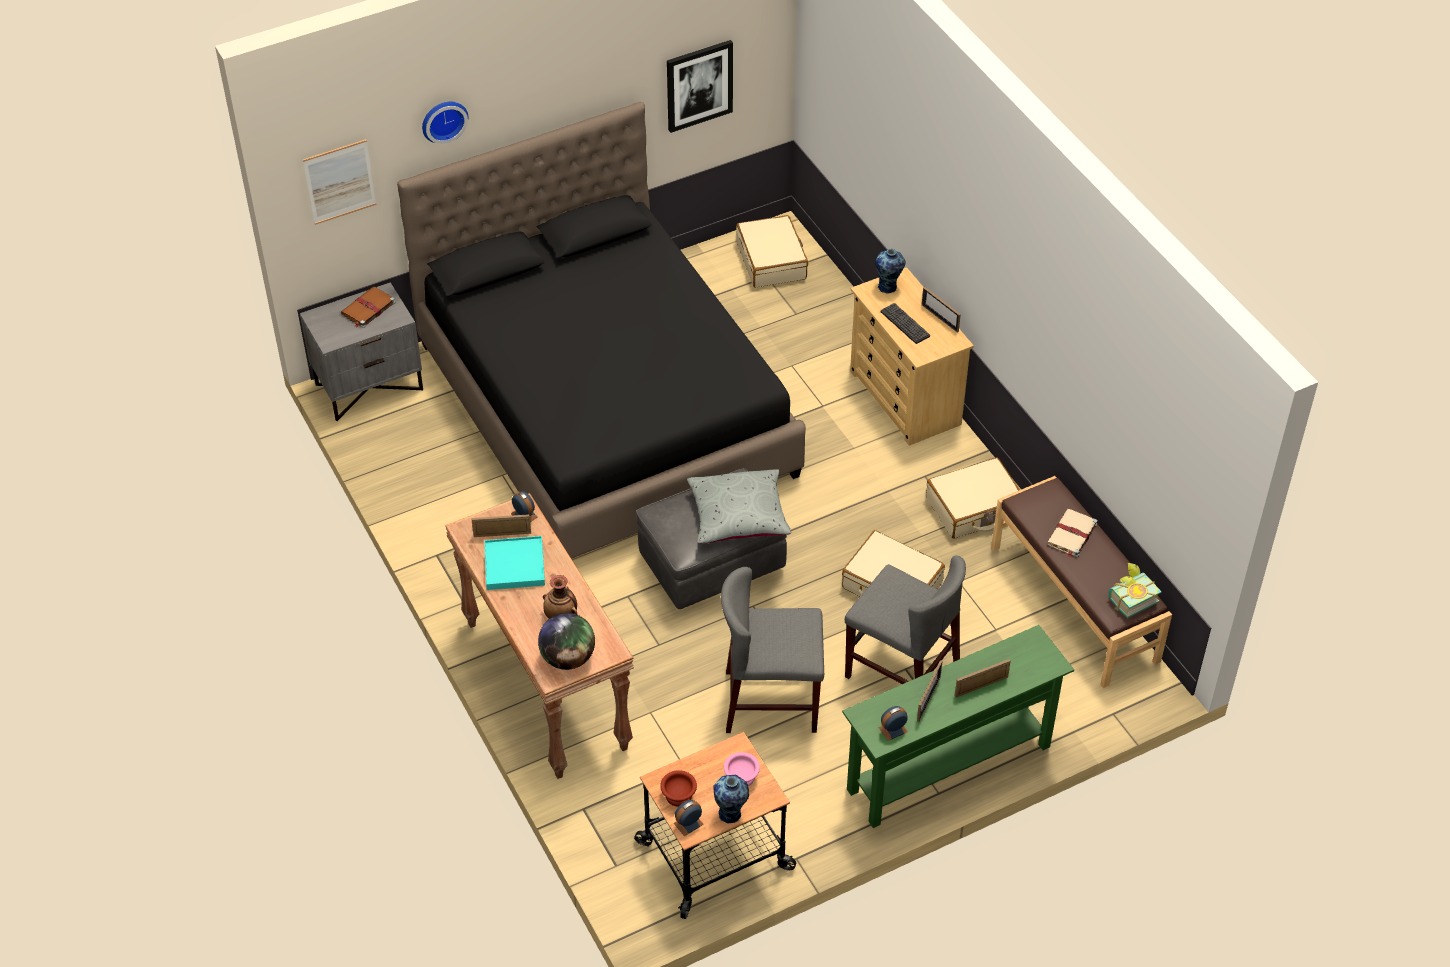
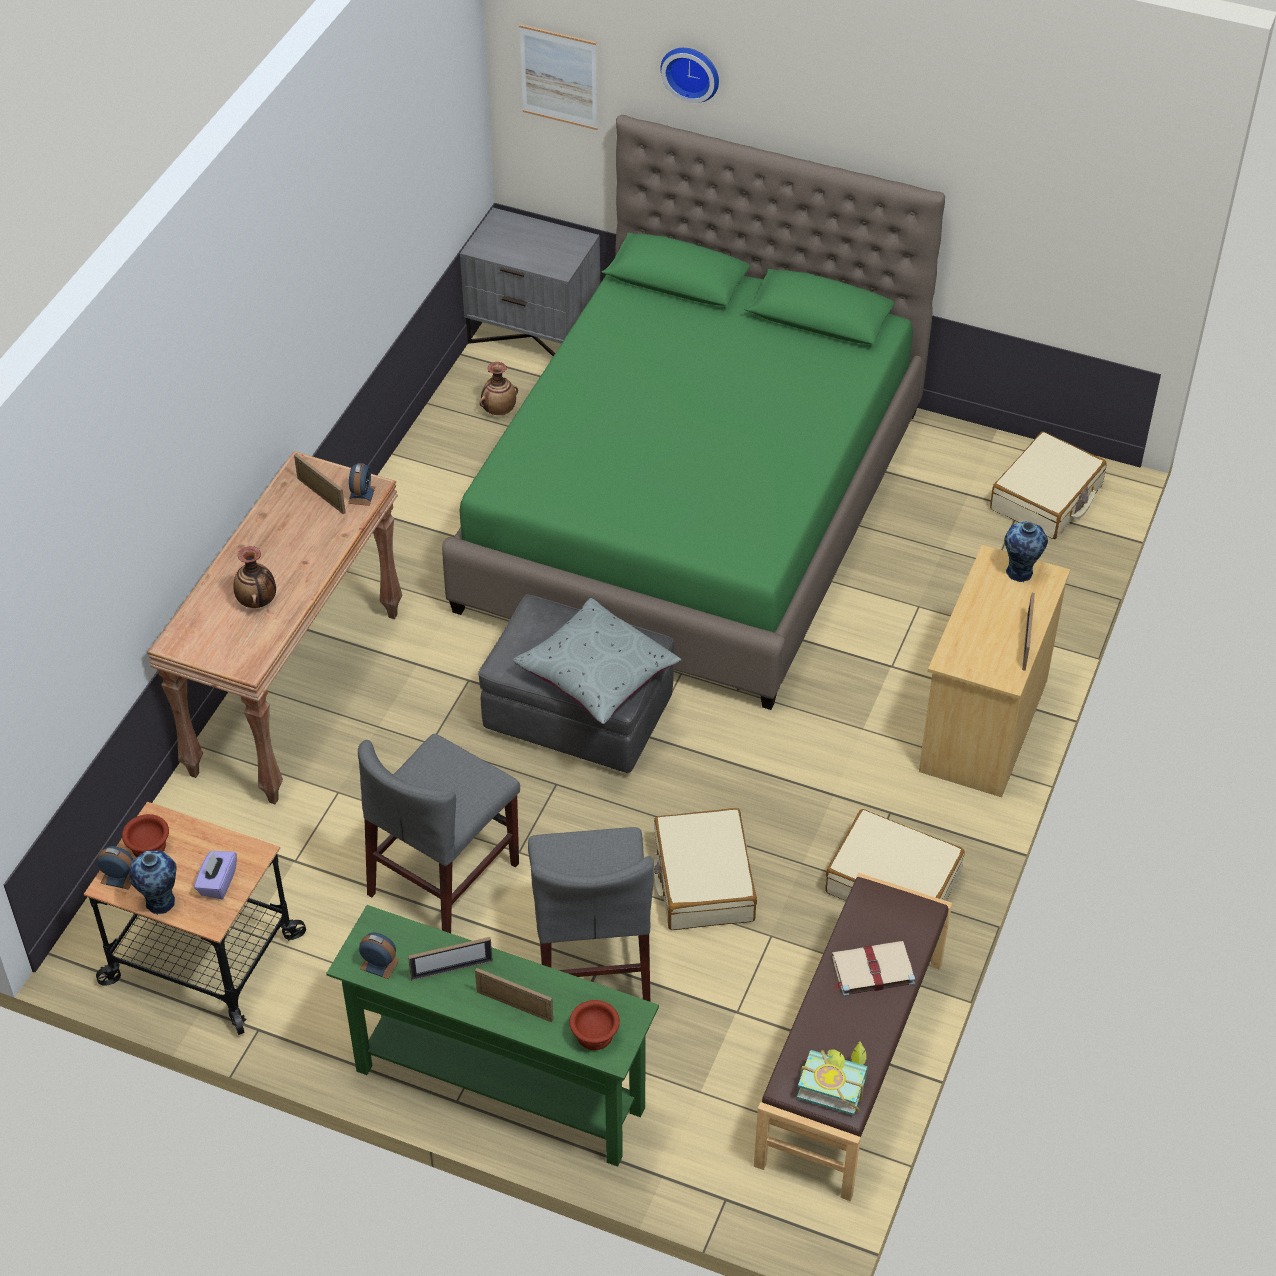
camera: 50 degrees right, 0 degrees up
brown book [341,286,395,328] -> none
black bed [397,102,806,559] -> green bed [442,115,945,710]
turquoise tray [484,536,545,590] -> none
globe [538,613,595,670] -> none
picture [667,40,733,133] -> none
grey chair [721,567,824,733] -> grey chair turned 105 degrees counterclockwise [358,734,520,933]
pink bowl [724,752,760,786] -> purple tissue box [194,851,237,899]
keyboard [881,303,930,344] -> none
none -> vase [479,362,518,415]
none -> brown bowl [569,1000,620,1050]

